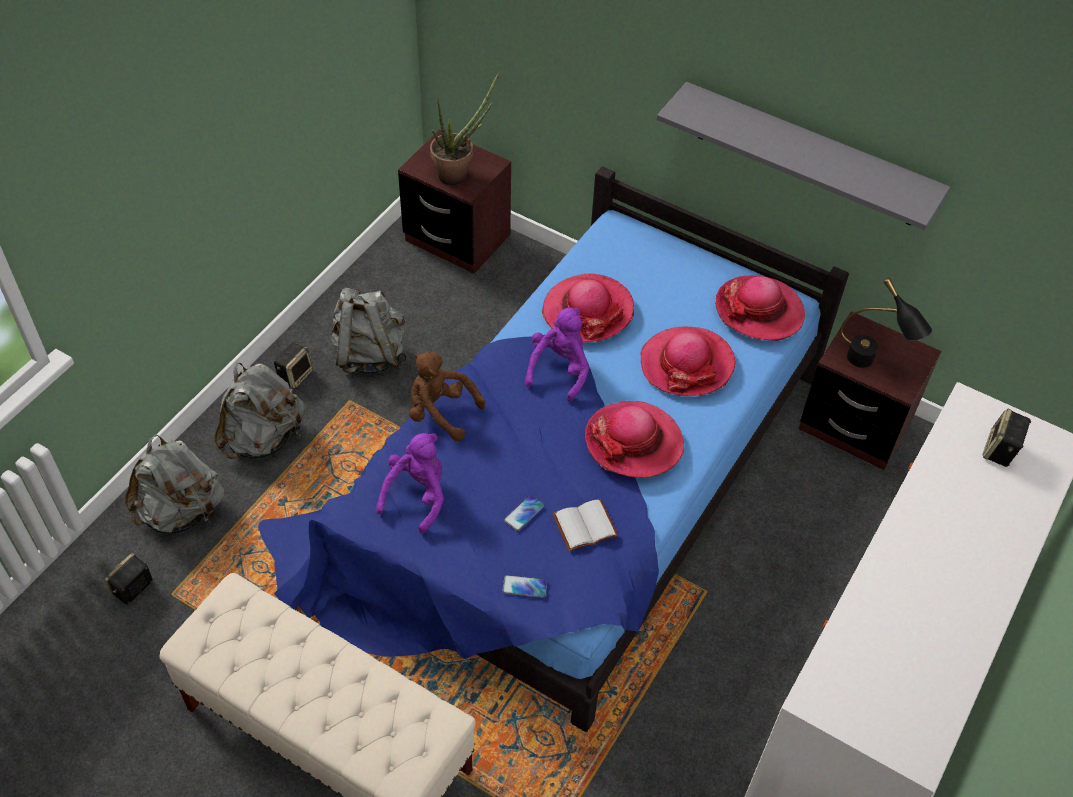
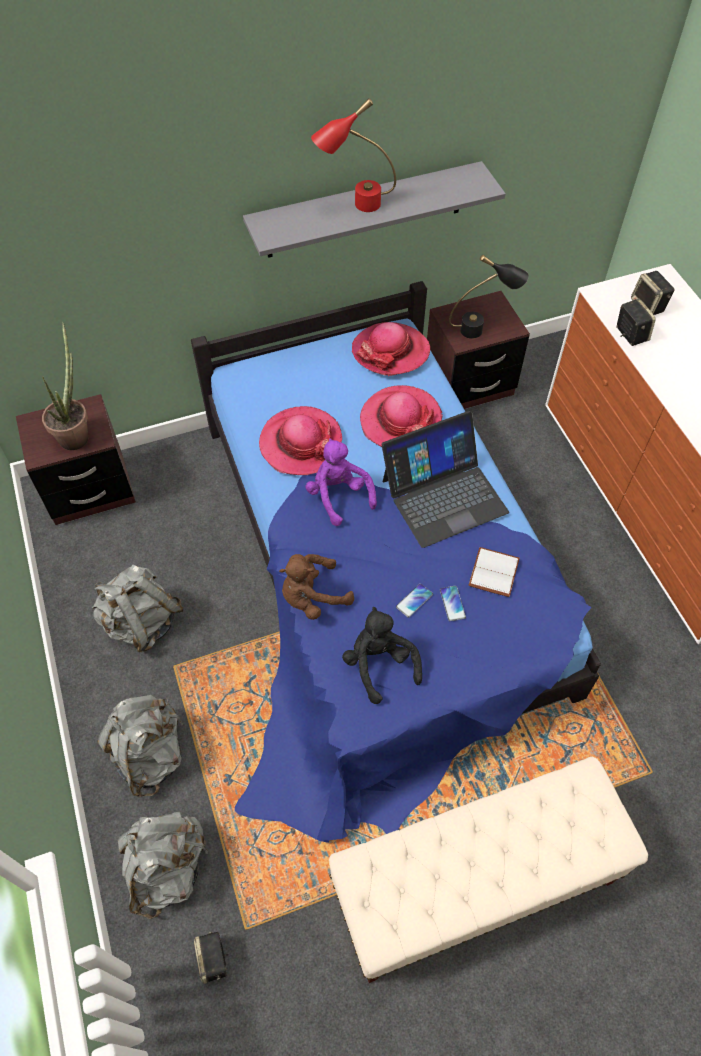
camera: 50 degrees left, 5 degrees up
speaker [274,342,313,389] -> speaker moved to [616,298,656,346]
purple plush toy [376,433,444,534] -> black plush toy [342,607,422,704]
phone [502,575,547,598] -> phone moved to [396,584,433,618]
hat [585,401,684,478] -> laptop [382,411,509,548]
none -> red table lamp [311,98,396,212]

